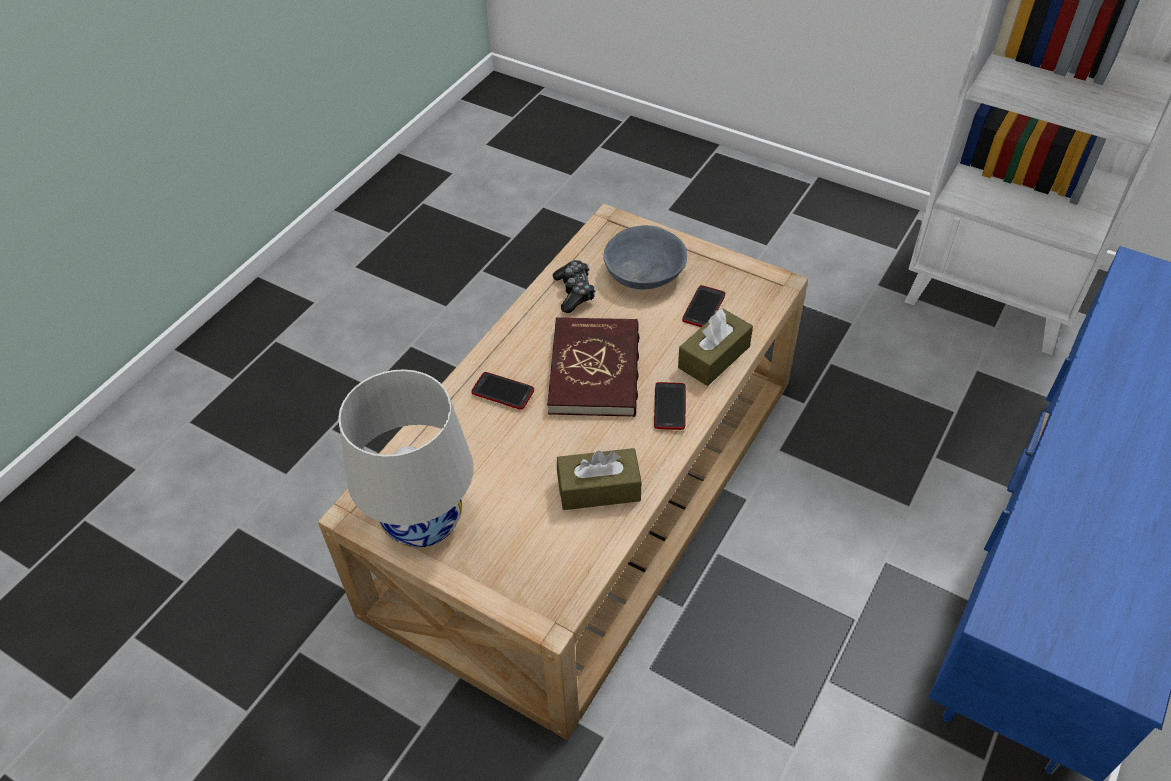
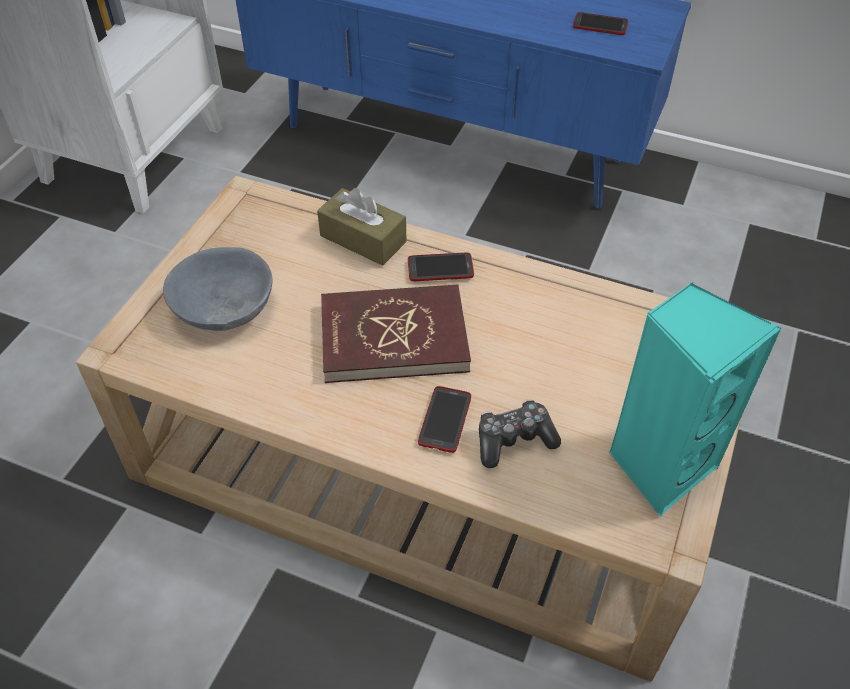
camera: 100 degrees left, 0 degrees up
white table lamp [338,369,473,548] -> turquoise speaker [609,283,781,516]
game controller [553,260,596,313] -> game controller moved to [479,400,561,468]
brown tissue box [557,448,642,510] -> none
phone [682,285,725,327] -> phone moved to [573,12,628,35]

